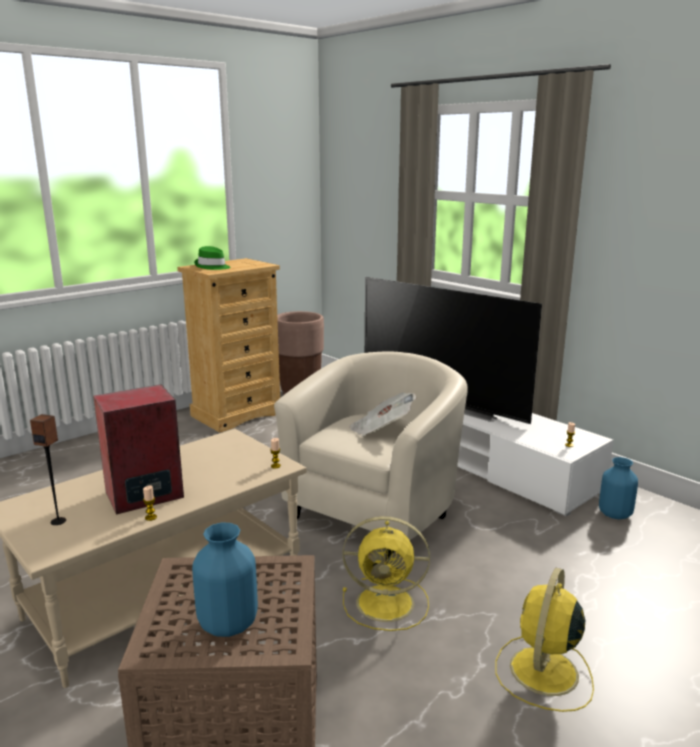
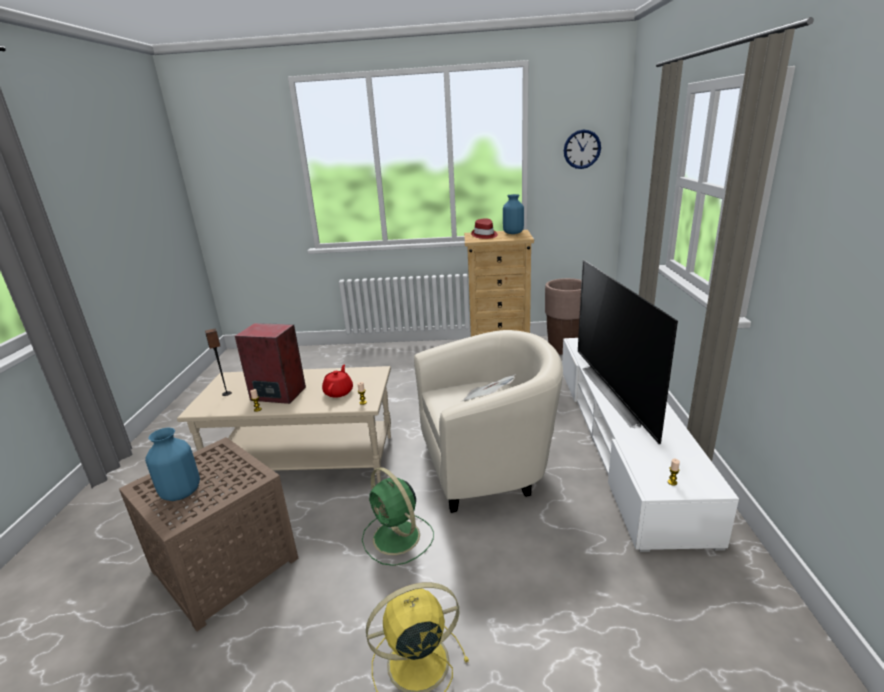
camera: 45 degrees right, 5 degrees up
green hat [194,246,230,270] -> red hat [471,218,498,239]
yellow fan [343,516,430,631] -> green fan [362,467,434,566]
blue vase [599,457,638,519] -> blue vase moved to [503,194,524,234]
none -> red teapot [322,364,353,398]
none -> wall clock [564,129,601,169]

